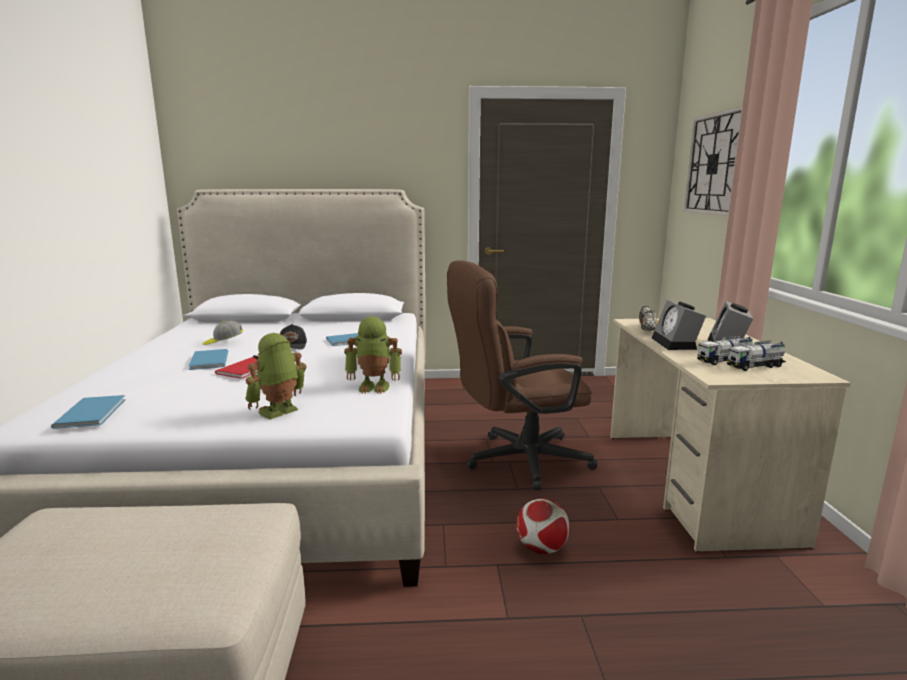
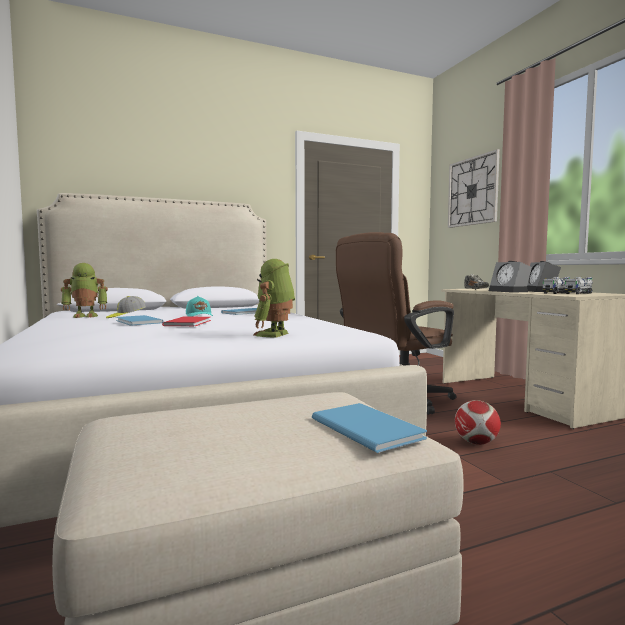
camera: 20 degrees left, 10 degrees down
blue book [51,395,126,429] -> blue book moved to [312,403,427,453]
black cap [280,324,307,350] -> turquoise cap [186,296,213,317]
toy robot [344,316,402,394] -> toy robot moved to [61,263,108,318]

